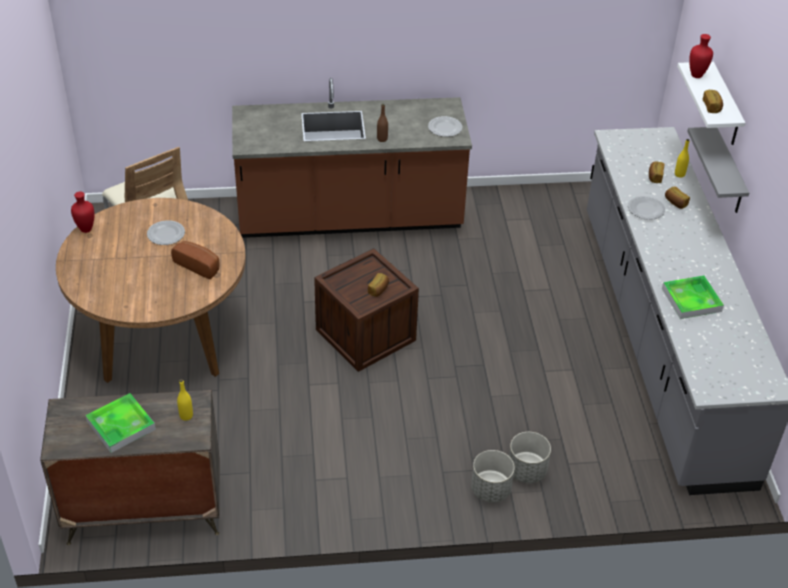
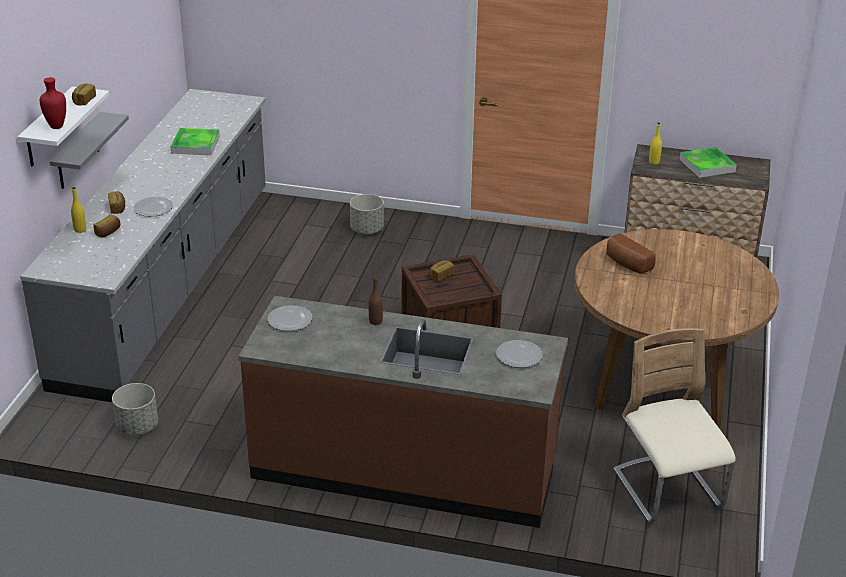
camera: 160 degrees left, 10 degrees down
red vase [71,191,94,233] -> none
plate [147,220,185,245] -> plate moved to [496,340,543,368]
grey planter [471,450,515,503] -> grey planter moved to [112,383,158,435]

